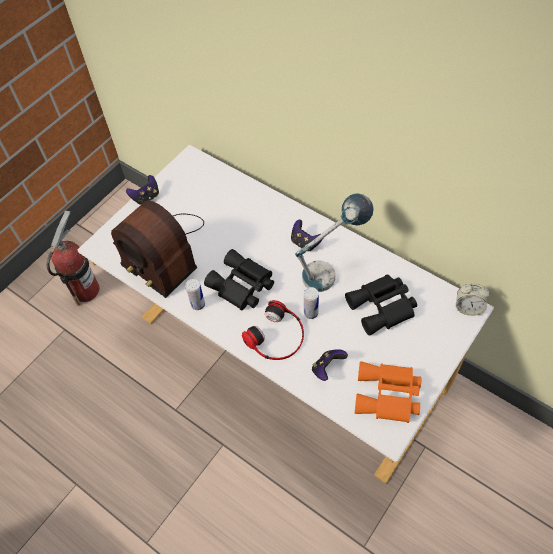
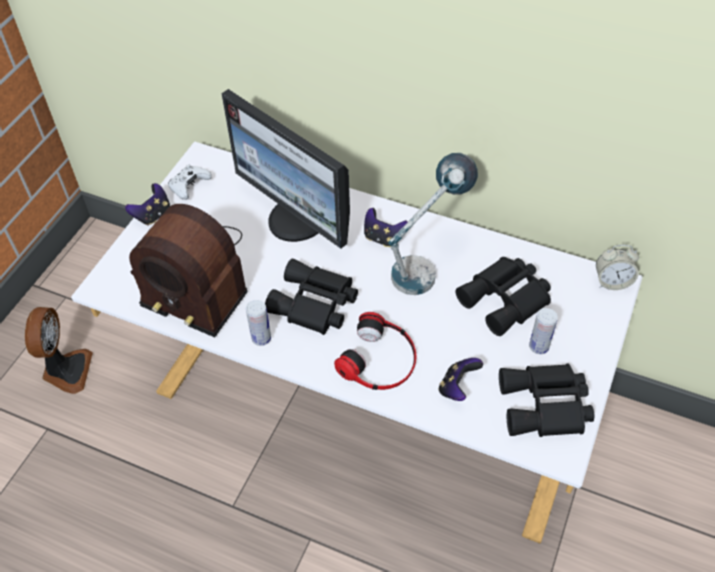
camera: 15 degrees left, 5 degrees down
fire extinguisher [46,211,99,306] -> fan [25,307,93,394]
can [304,287,319,319] -> can moved to [529,308,558,354]
orange binoculars [355,361,421,423] -> black binoculars [499,364,594,437]
none -> white game controller [168,165,212,200]
none -> monitor [221,89,350,249]

